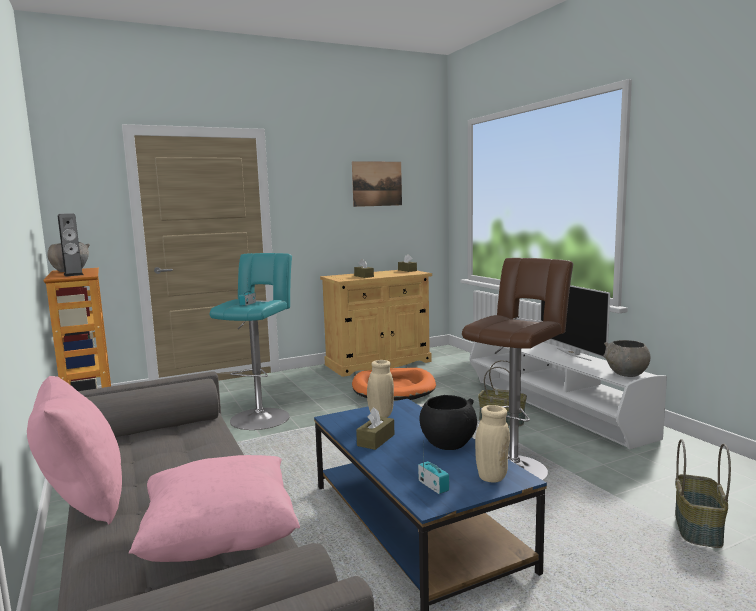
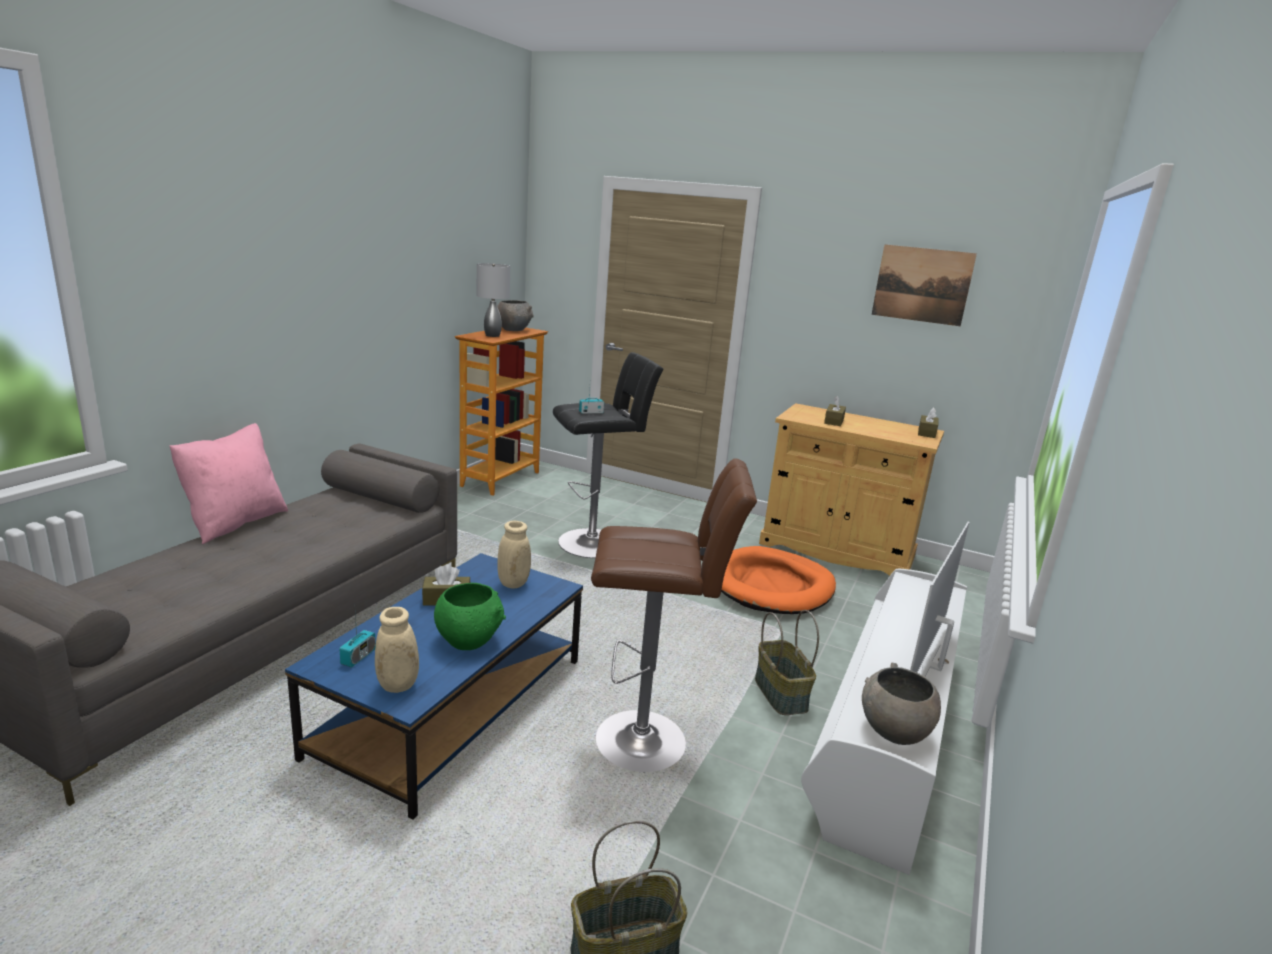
camera: 50 degrees right, 10 degrees up
speaker [58,213,84,277] -> grey table lamp [477,263,510,337]
pink pillow [129,455,300,562] -> none
turquoise stool [210,253,292,430] -> black stool [553,352,664,558]
black bowl [420,395,477,450] -> green bowl [434,583,506,650]

